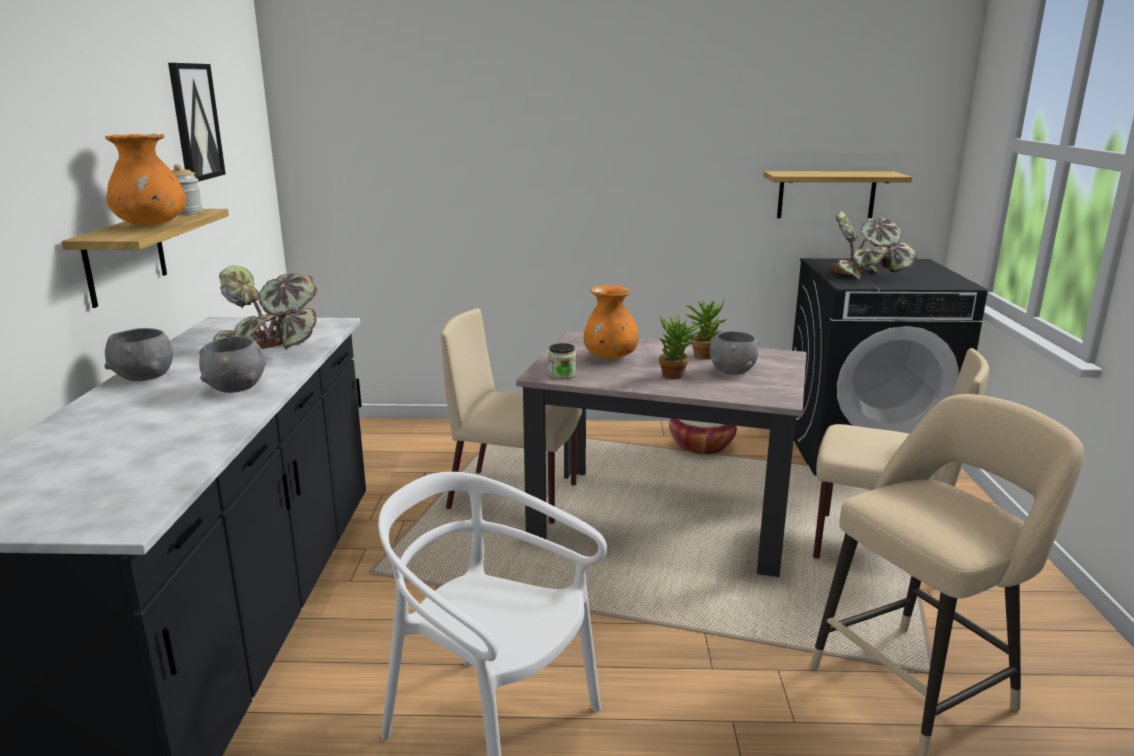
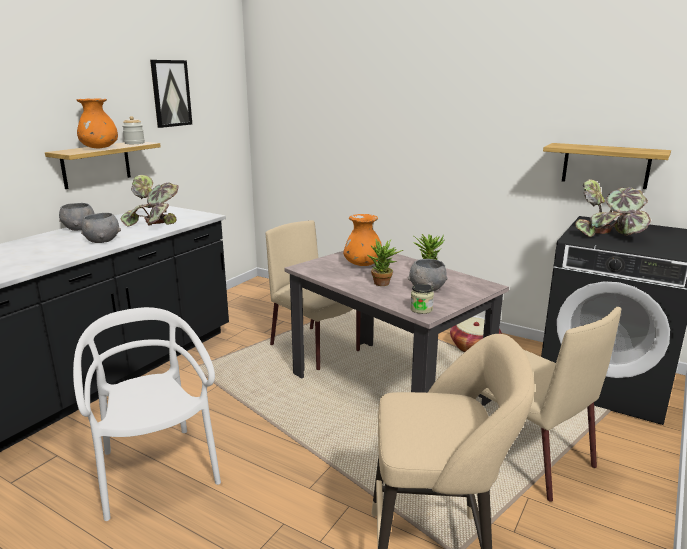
camera: 30 degrees right, 0 degrees up
jar [548,343,576,379] -> jar moved to [410,284,434,314]

